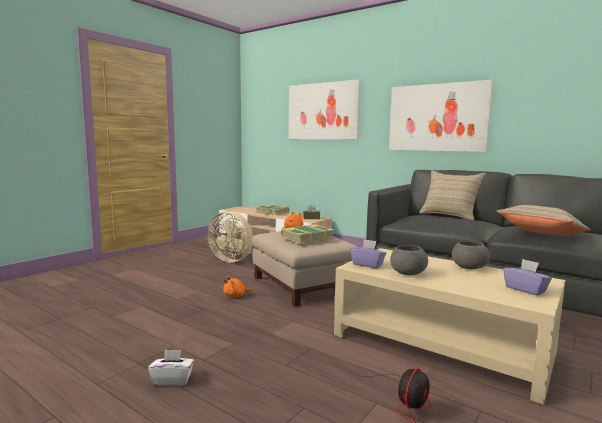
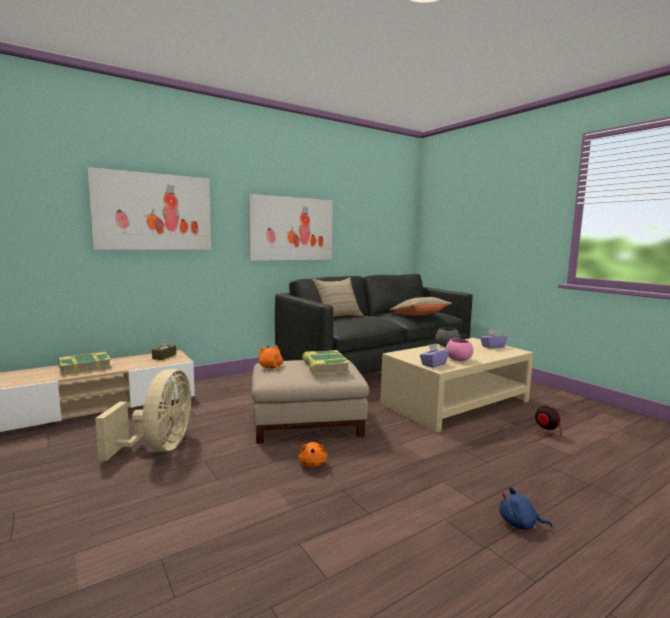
camera: 70 degrees left, 0 degrees up
white tissue box [148,349,194,386] -> blue plush toy [499,487,552,530]
beige fan [207,211,253,263] -> beige fan turned 45 degrees counterclockwise [95,369,191,461]
grey bowl [390,245,428,275] -> pink bowl [445,339,473,361]

